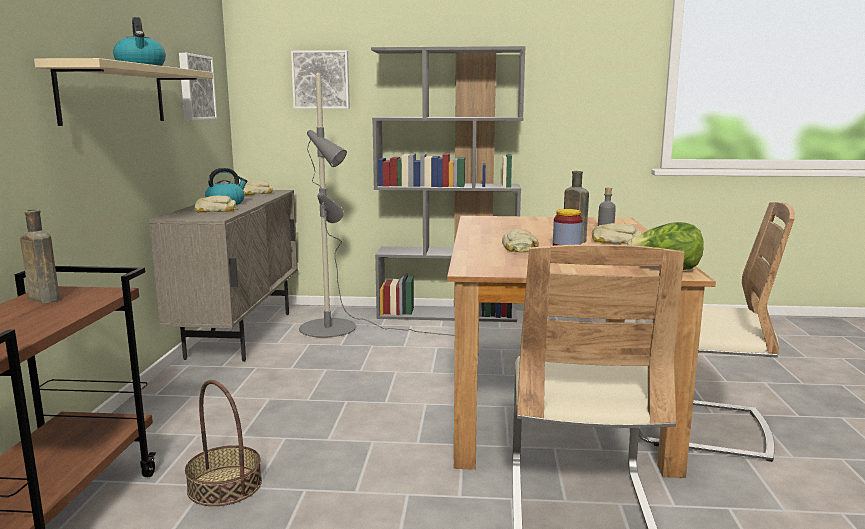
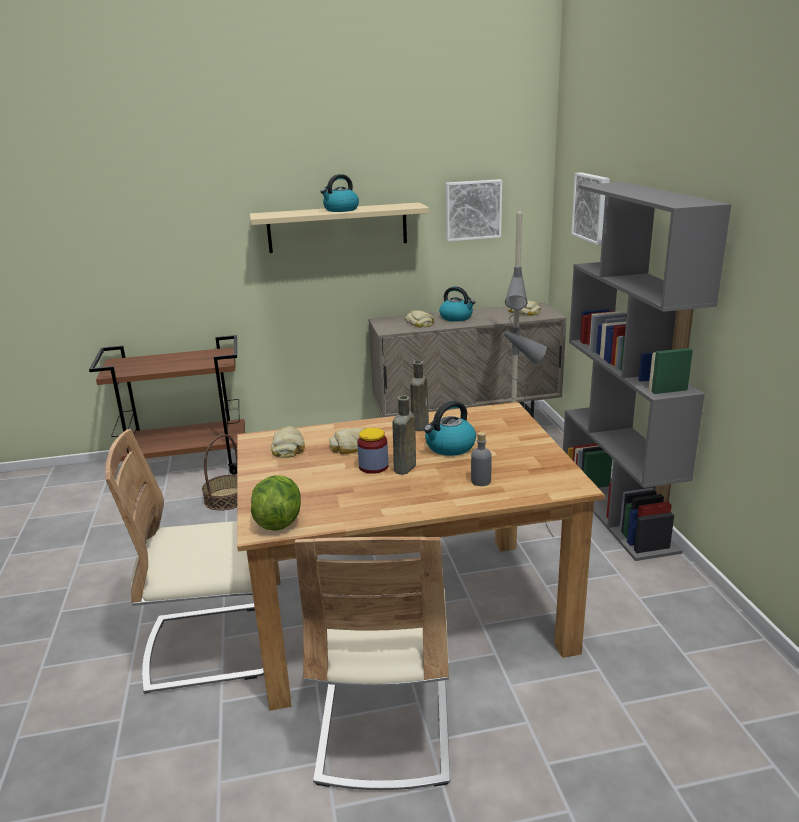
camera: 75 degrees right, 10 degrees up
brown bottle [20,209,60,303] -> brown bottle moved to [410,361,429,431]
bread [591,223,642,244] -> bread moved to [271,426,305,458]
none -> kettle [424,401,476,456]

